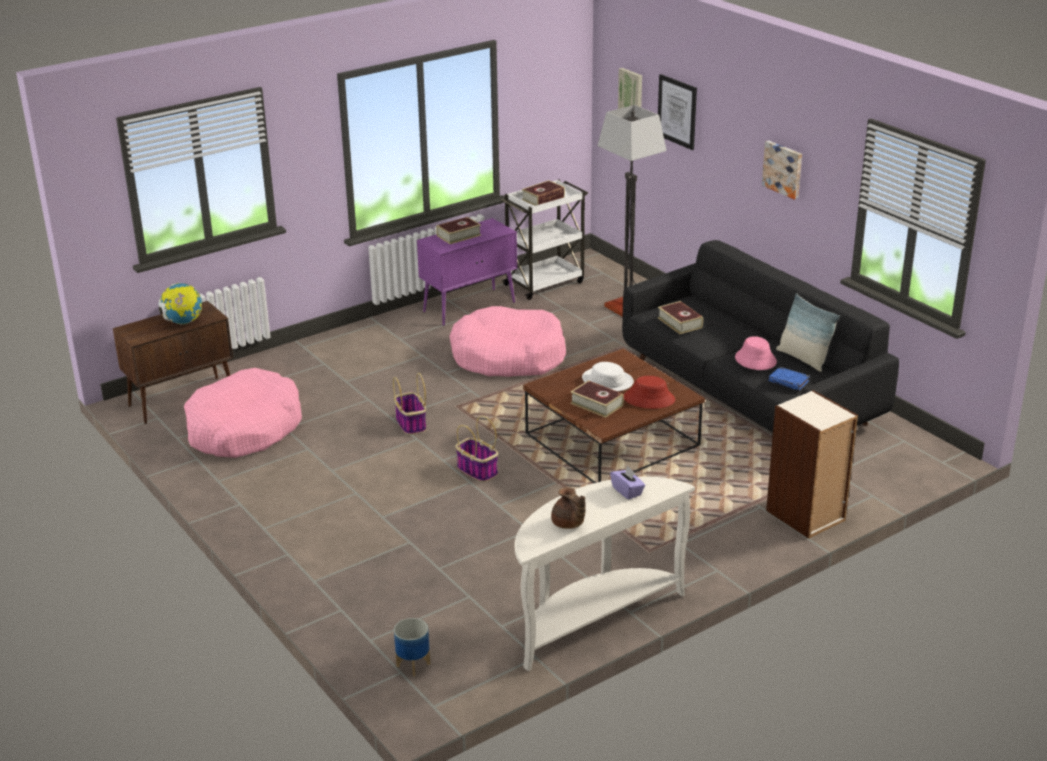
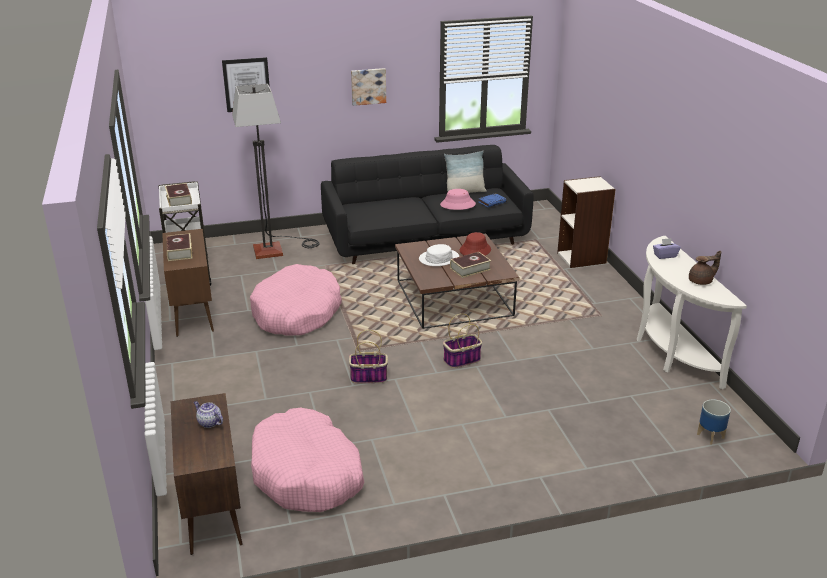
camera: 70 degrees left, 0 degrees up
globe [158,283,202,324] -> teapot [194,401,223,428]
purple cabinet [417,218,517,326] -> brown cabinet [162,229,214,337]
picture [618,68,642,109] -> none
book [658,301,703,334] -> none

